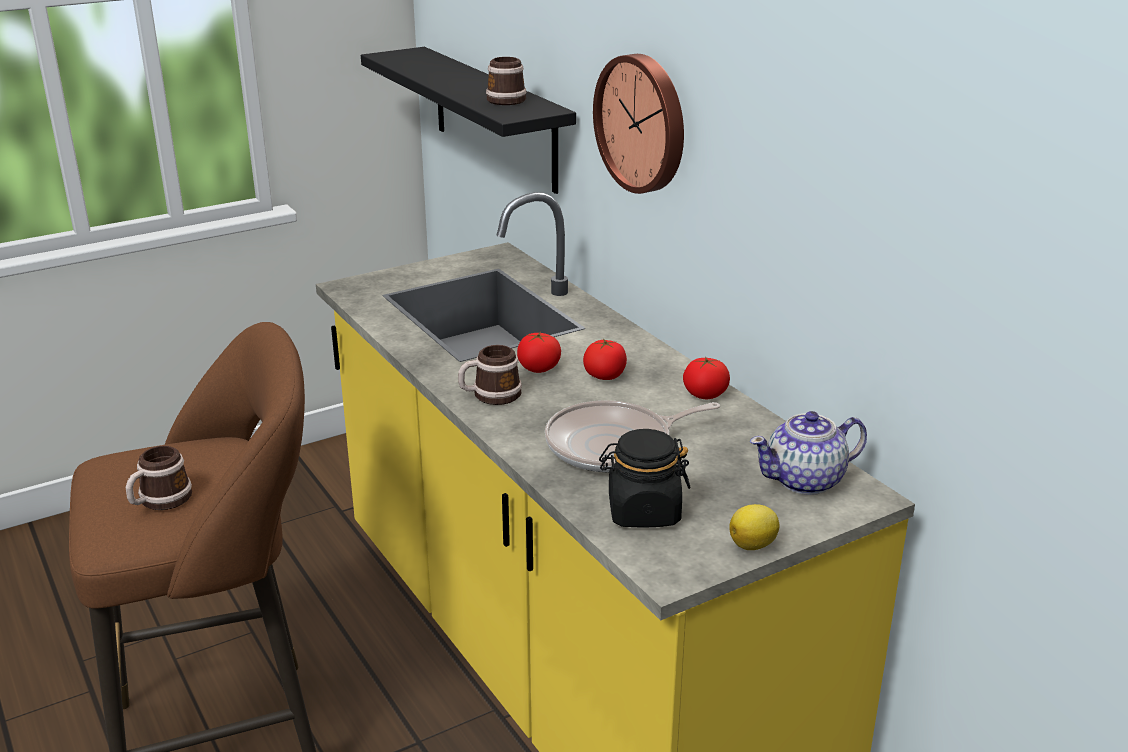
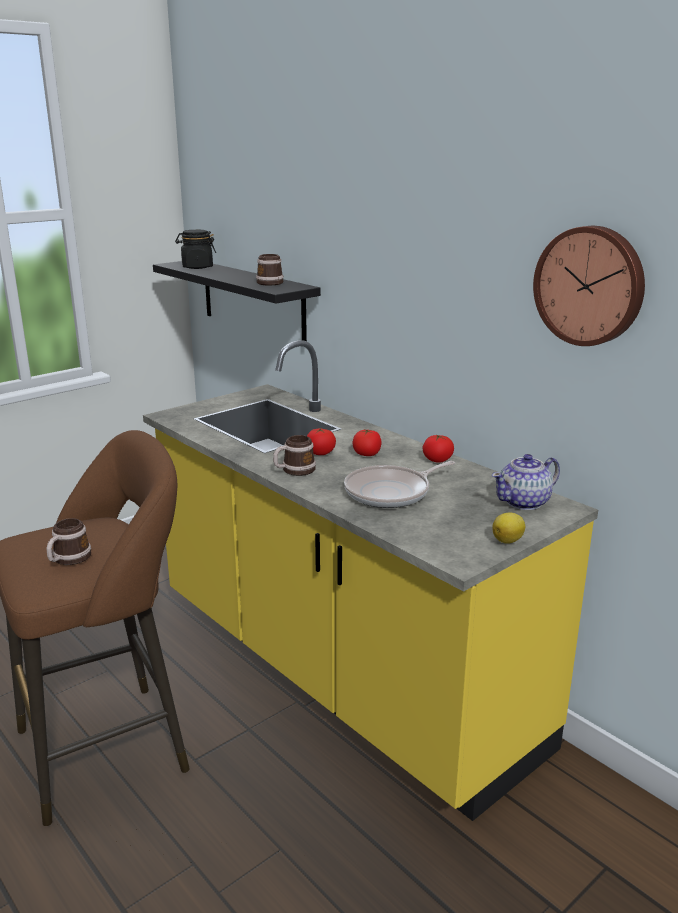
camera: 10 degrees left, 5 degrees down
wall clock [593,54,684,194] -> wall clock moved to [533,226,645,346]
black jar [599,429,691,527] -> black jar moved to [175,230,216,269]

